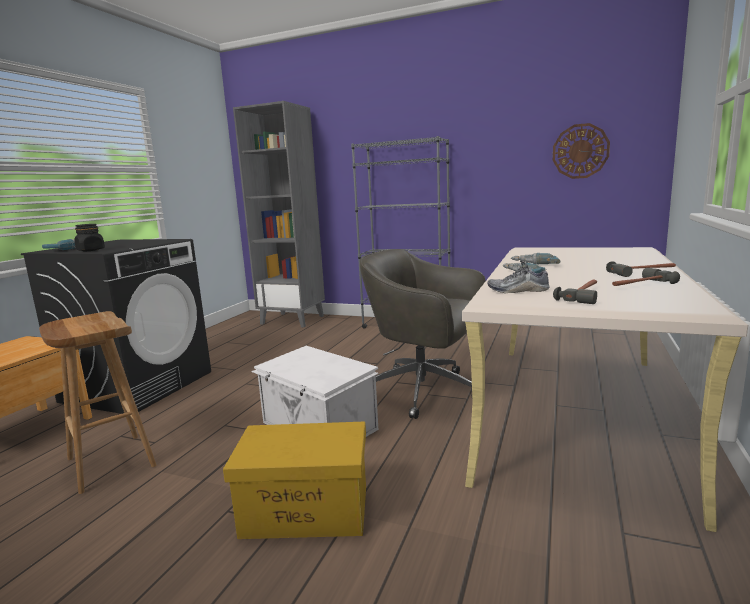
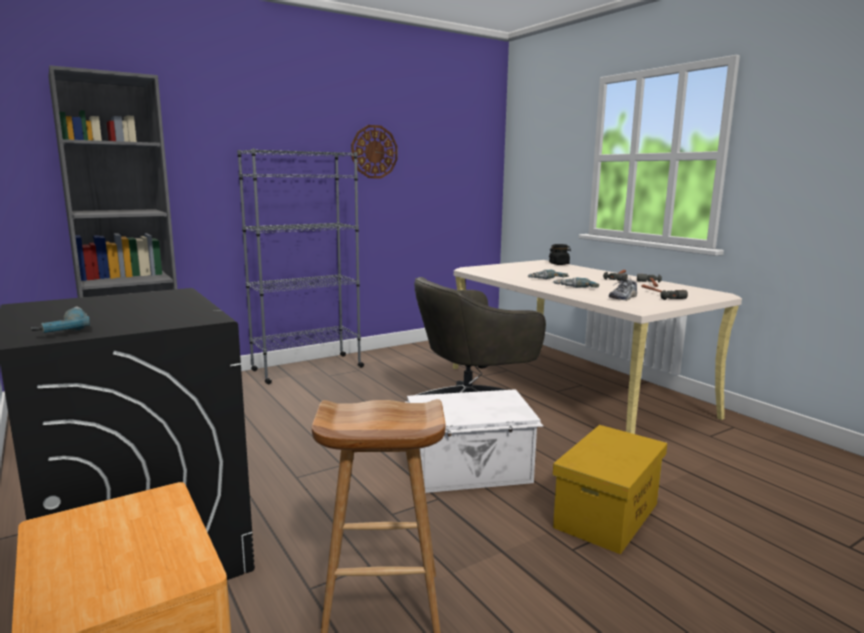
camera: 55 degrees left, 0 degrees up
black jar [74,224,105,251] -> black jar moved to [549,244,571,265]
wall clock [553,123,610,179] -> wall clock moved to [351,125,398,178]

